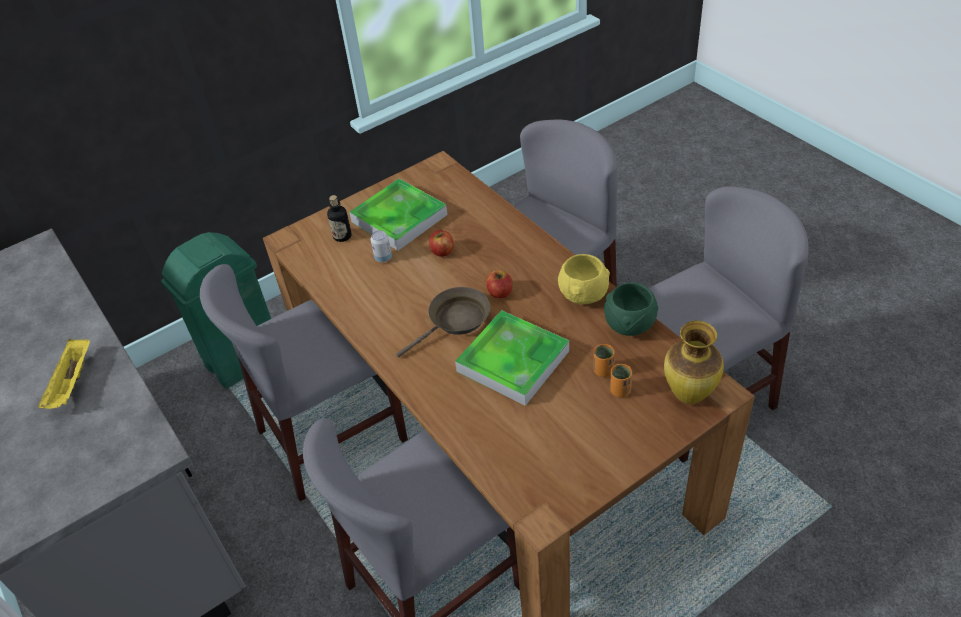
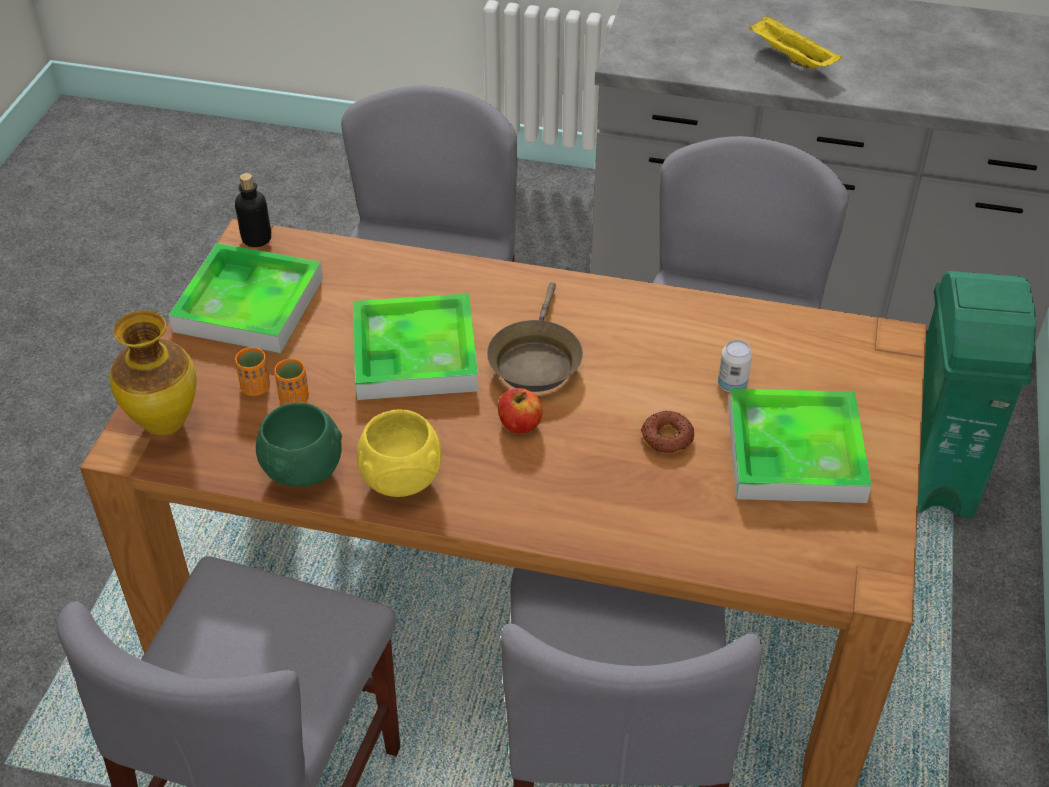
camera: 135 degrees right, 0 degrees up
bottle [327,195,352,242] -> bottle moved to [235,173,272,247]
apple [429,230,454,257] -> donut [640,411,694,453]
none -> tray [169,243,323,353]

